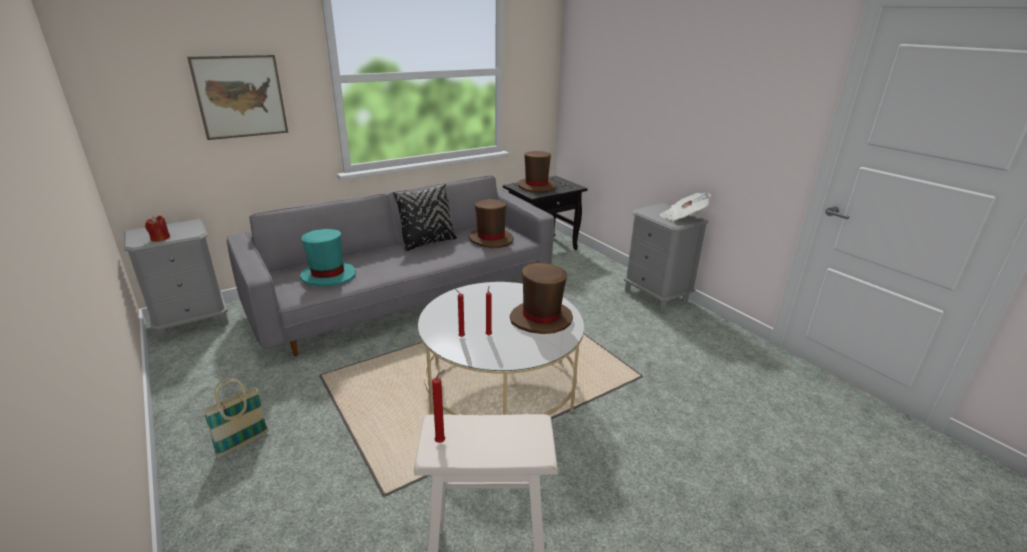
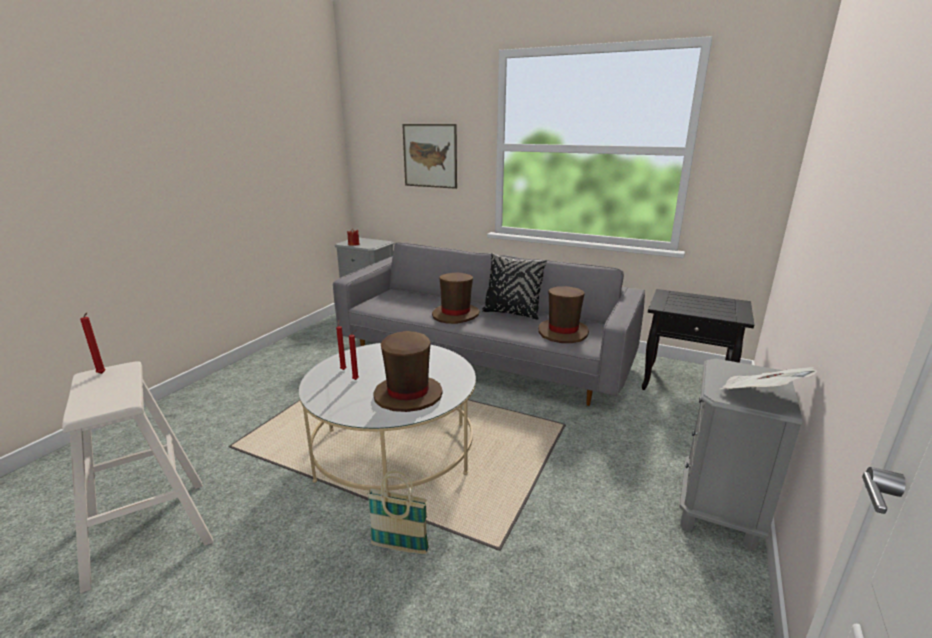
camera: 60 degrees right, 5 degrees down
basket [202,378,269,457] -> basket moved to [367,471,429,555]
turquoise hat [300,229,356,286] -> none
brown hat [518,151,556,193] -> brown hat moved to [432,272,480,324]

